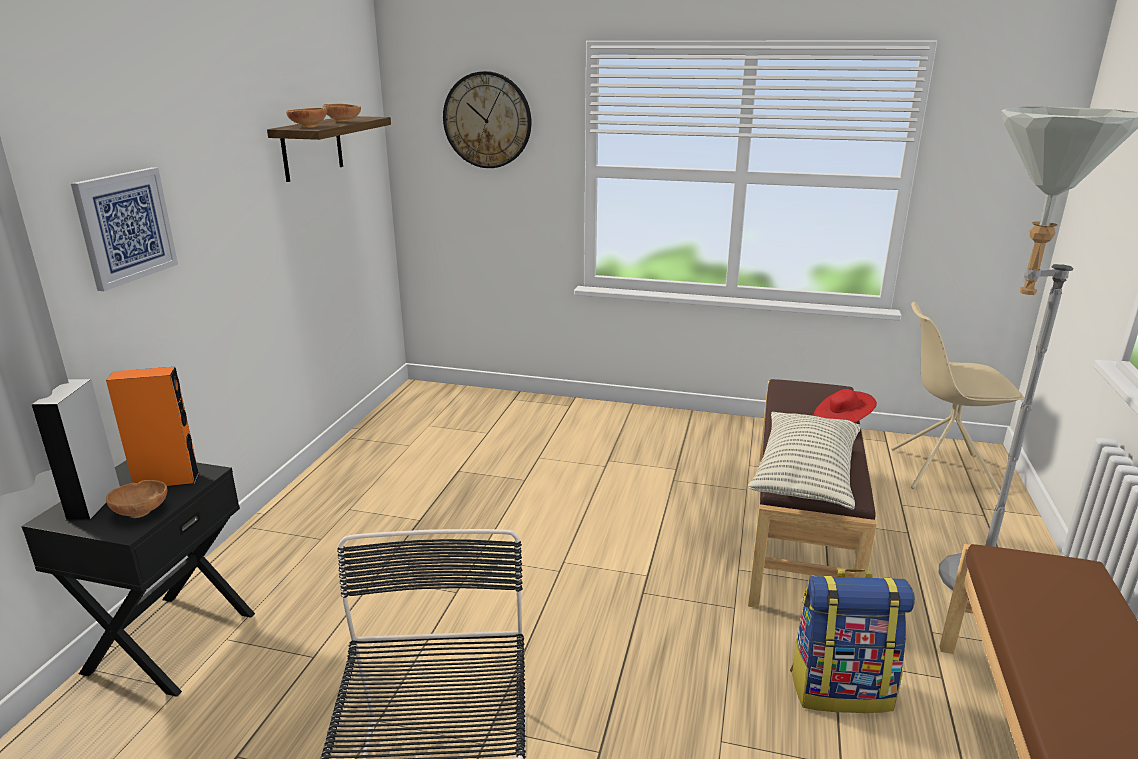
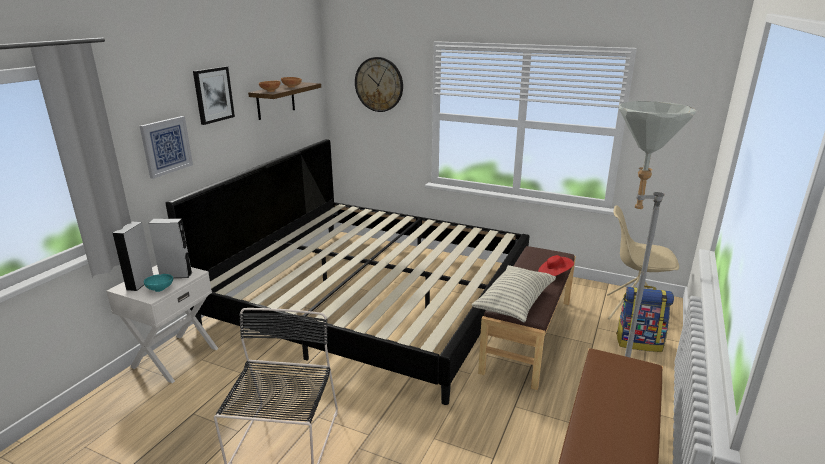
camera: 10 degrees right, 0 degrees up
black nightstand [22,460,255,697] -> white nightstand [106,265,218,383]
orange speaker [106,367,200,487] -> grey speaker [148,218,192,278]
brown bowl [106,480,167,518] -> turquoise bowl [144,274,173,292]
backpack [790,569,915,713] -> backpack moved to [616,286,674,352]
none -> bed [166,139,529,405]
none -> picture [193,66,235,125]

